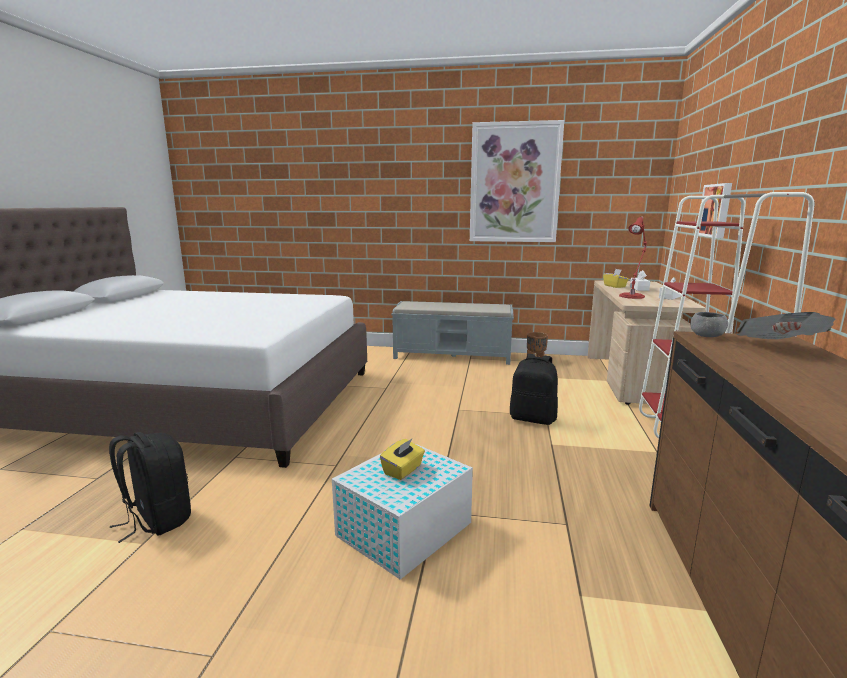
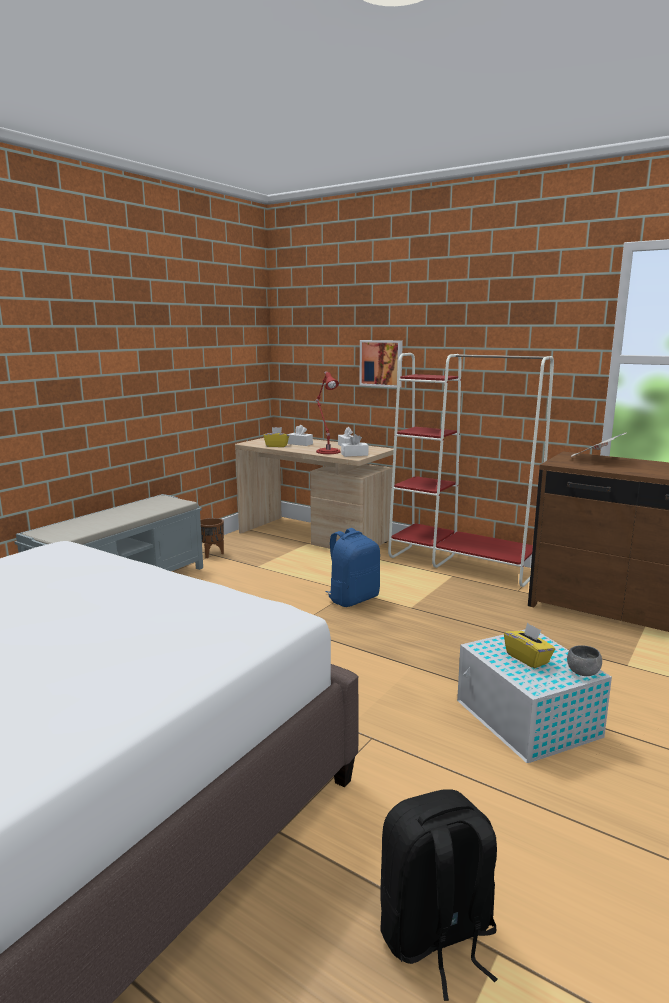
camera: 65 degrees left, 0 degrees up
picture [470,120,564,242] -> none
black backpack [510,354,558,425] -> blue backpack [325,528,380,607]
grey bowl [691,312,728,337] -> grey bowl moved to [567,645,602,676]
none -> white tissue box [341,434,368,457]

